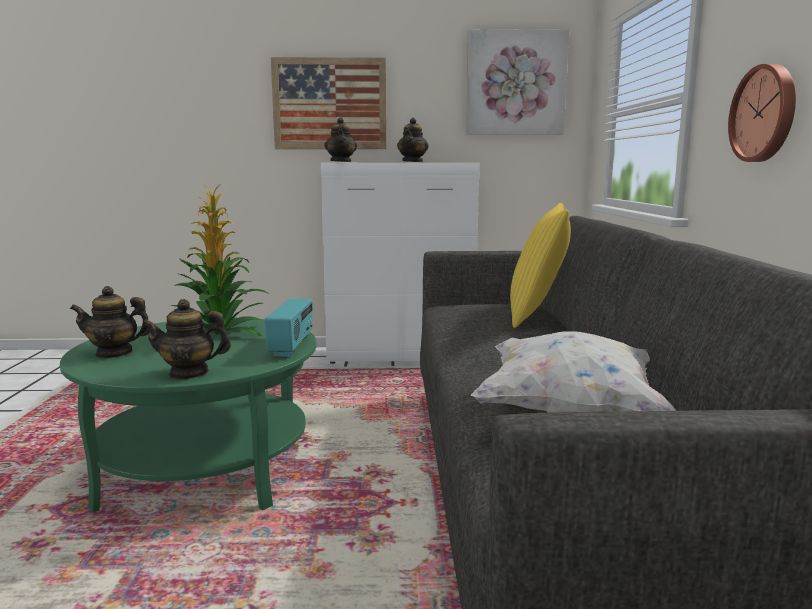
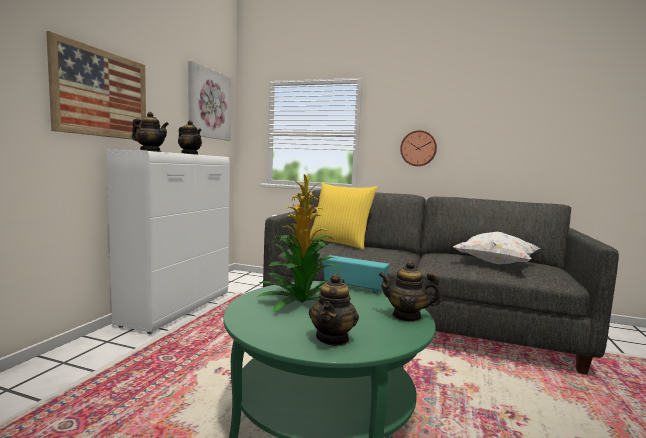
camera: 70 degrees left, 5 degrees down
teapot [142,299,231,380] -> teapot turned 90 degrees clockwise [379,260,442,322]

